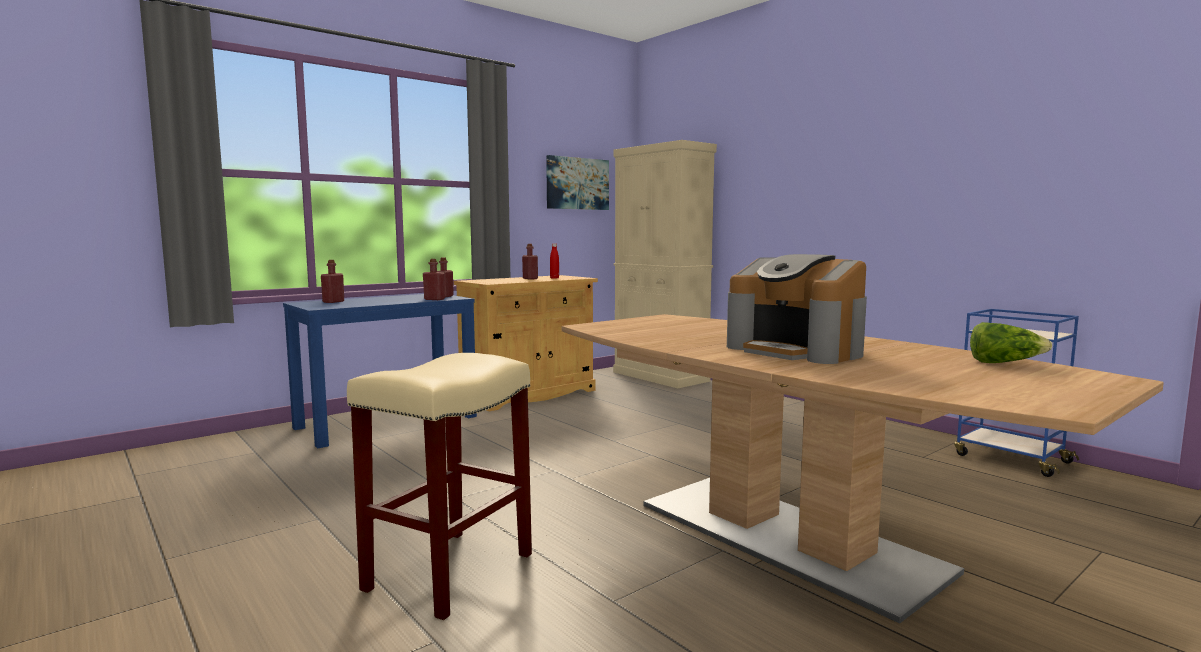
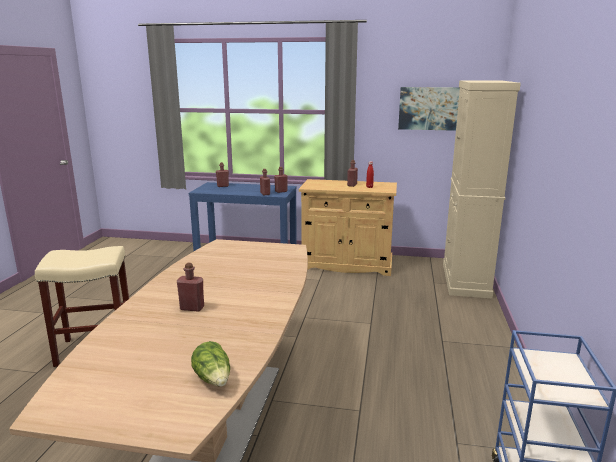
camera: 50 degrees right, 10 degrees up
coffee machine [727,254,867,364] -> red bottle [177,263,204,312]

